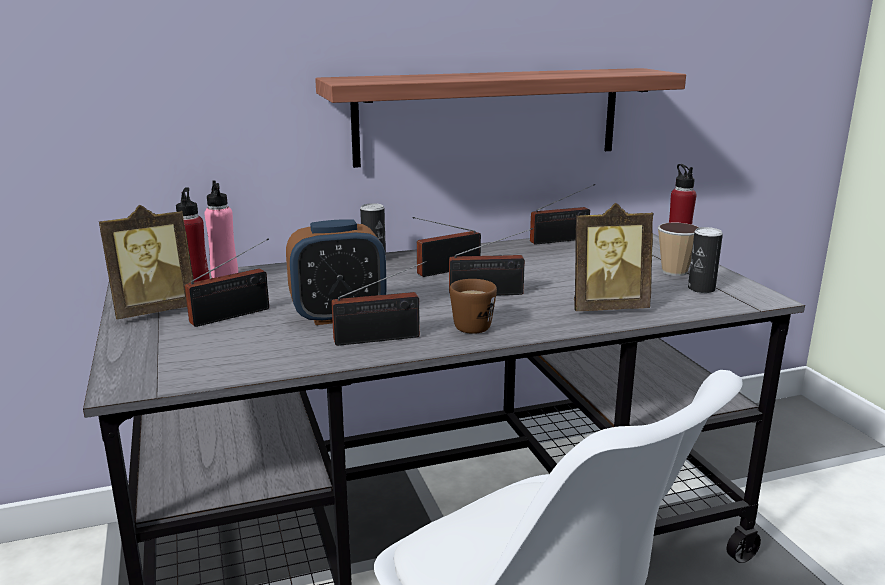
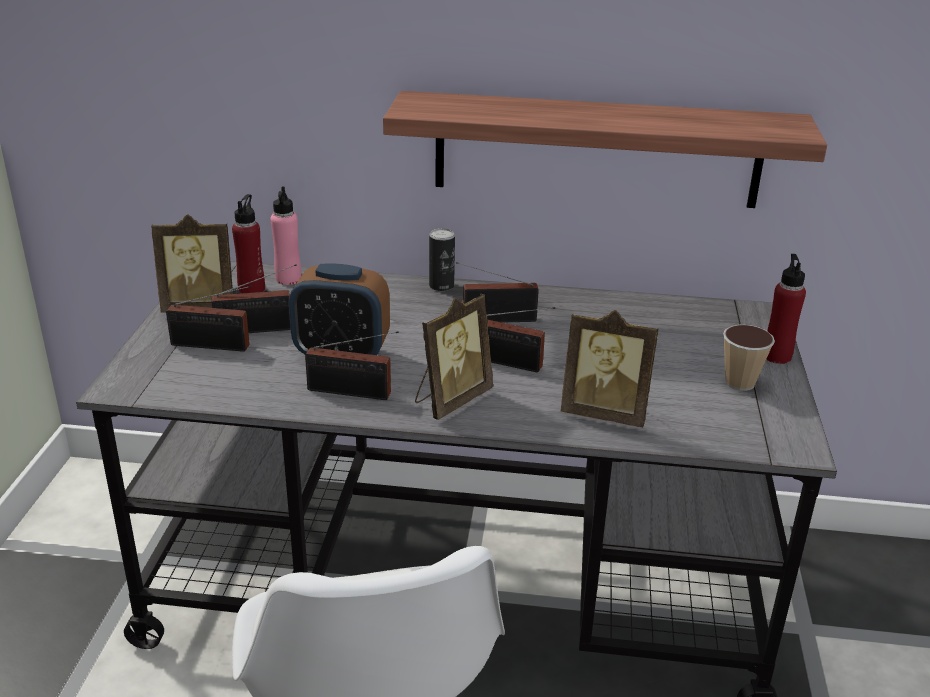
camera: 25 degrees right, 10 degrees up
brown mug [449,279,497,334] -> picture frame [415,294,493,420]
radio [530,184,595,244] -> radio moved to [166,285,252,352]
can [688,227,723,293] -> none

